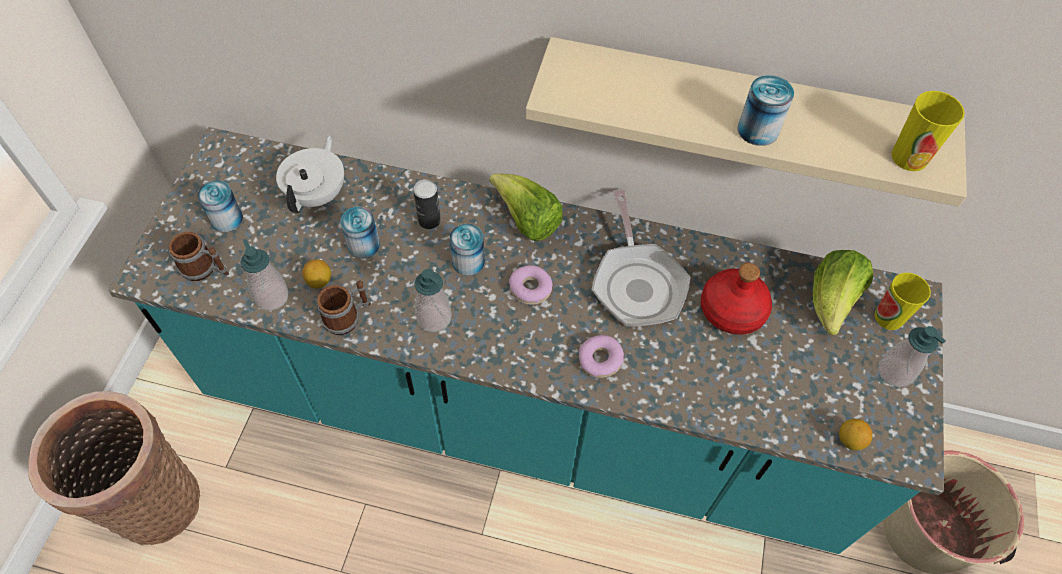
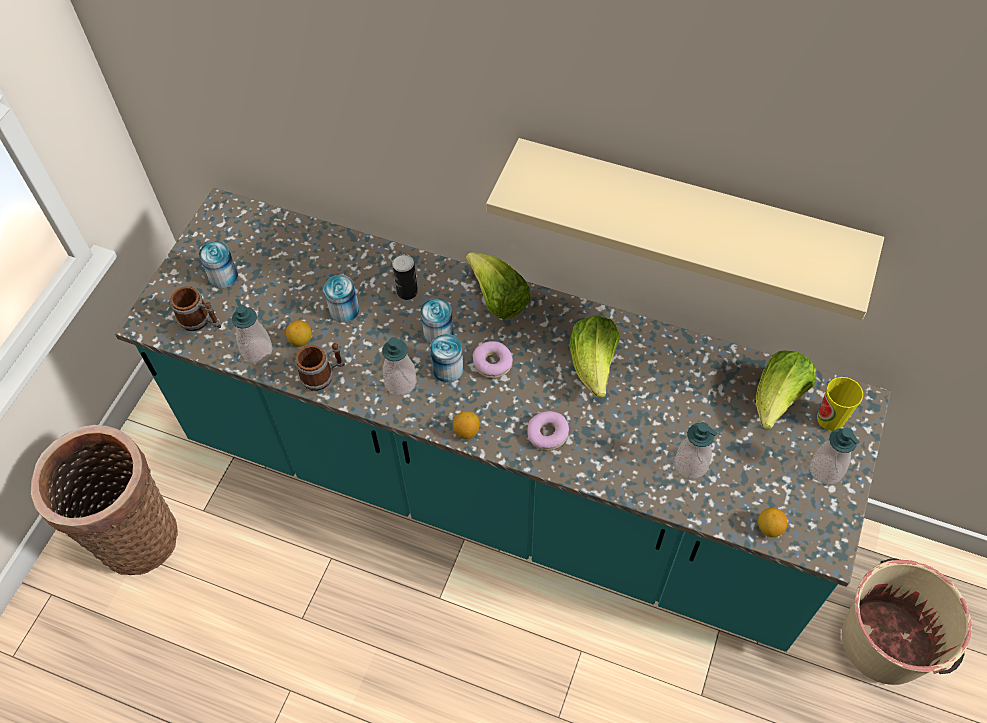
camera: 10 degrees right, 0 degrees up
white teapot [276,136,344,213] -> none
frying pan [591,189,691,326] -> lettuce [569,316,620,398]
red bottle [701,263,772,335] -> none
can [737,75,794,146] -> can moved to [430,334,464,383]
cup [891,91,965,171] -> none
none -> lemon [453,411,480,439]
none -> soap dispenser [674,422,717,479]

